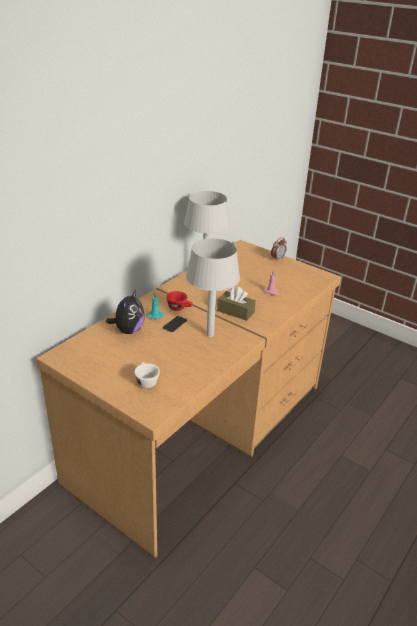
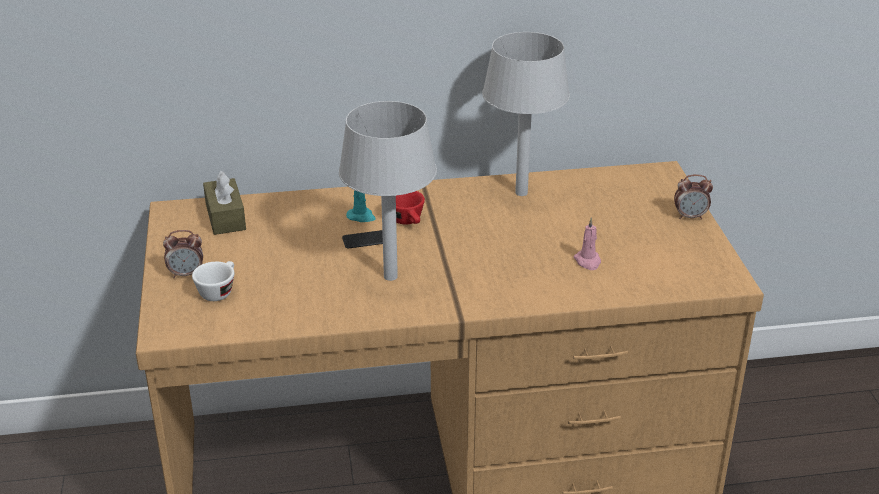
camera: 45 degrees right, 0 degrees up
plush toy [106,290,145,334] -> none
brown tissue box [217,286,256,321] -> brown tissue box moved to [203,171,246,235]
none -> alarm clock [163,230,203,278]

